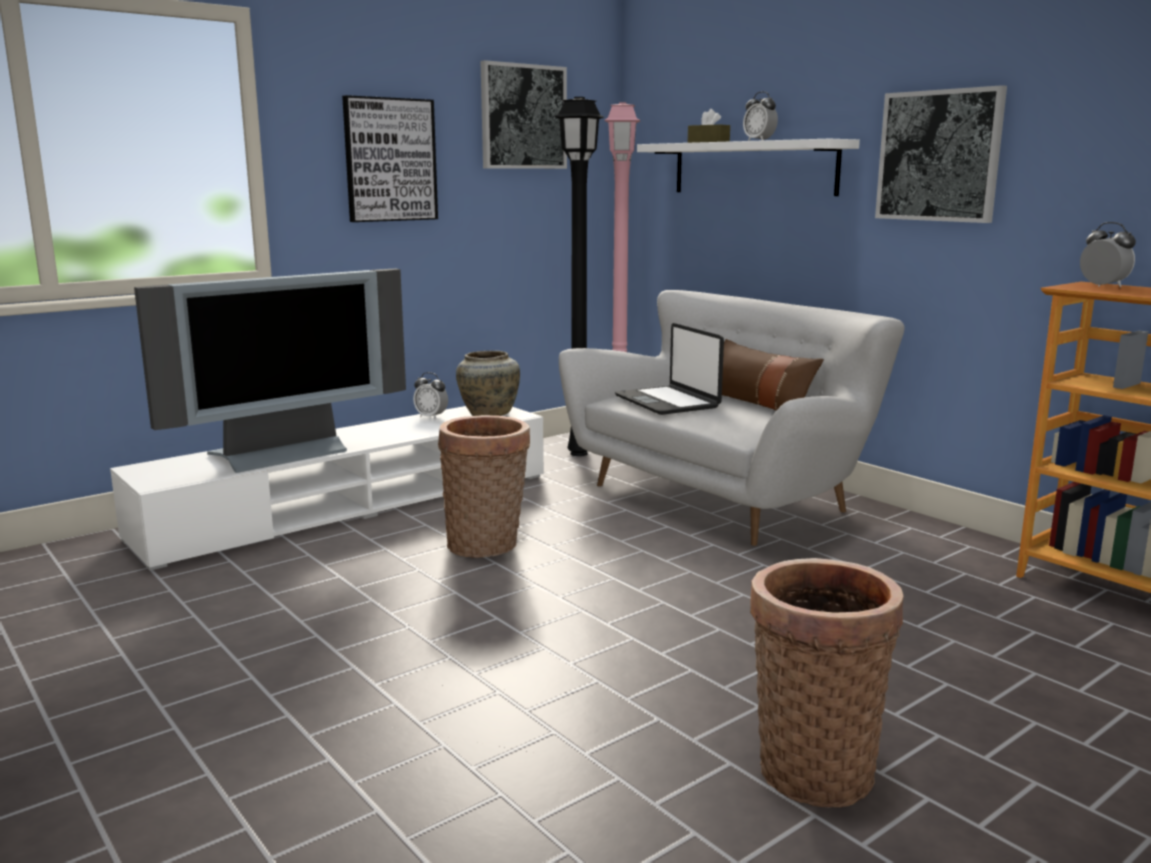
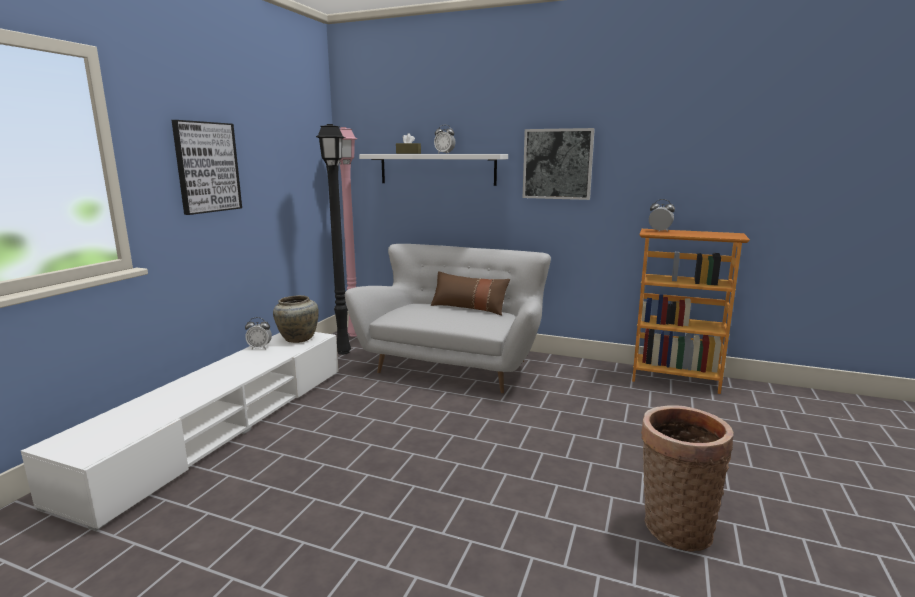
camera: 30 degrees left, 0 degrees up
television [134,269,406,473] -> none
basket [438,415,530,558] -> none
picture [480,60,567,169] -> none
laptop [615,323,724,415] -> none

